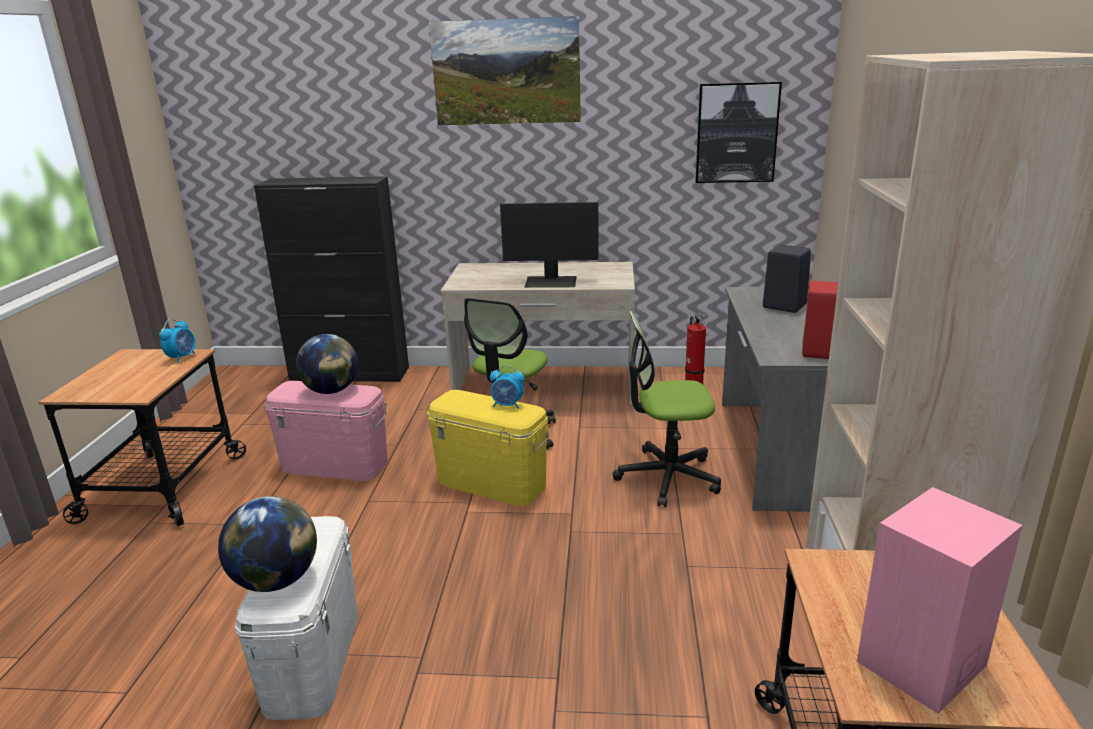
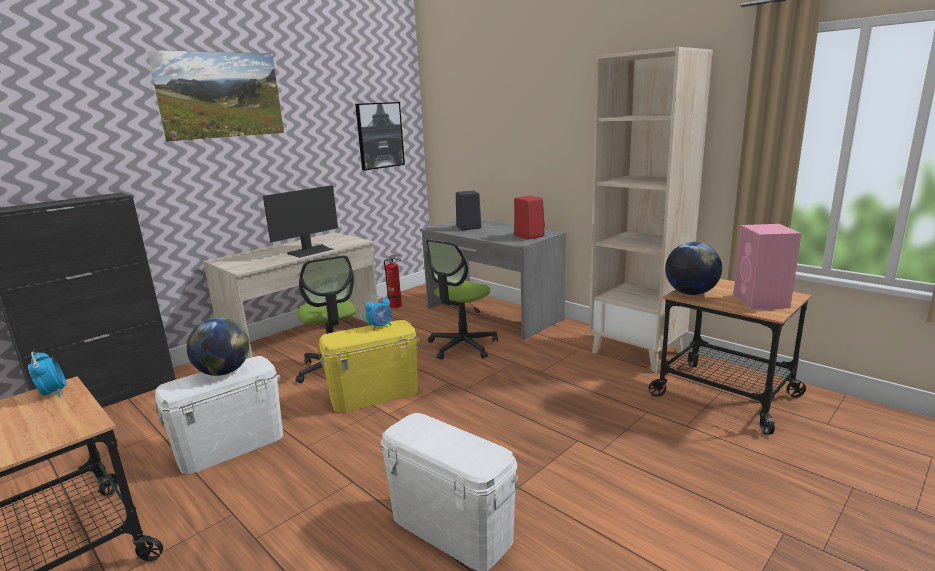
camera: 50 degrees left, 5 degrees down
globe [218,496,317,592] -> globe moved to [665,242,722,295]
pink storage box [264,381,388,481] -> white storage box [153,356,283,474]

